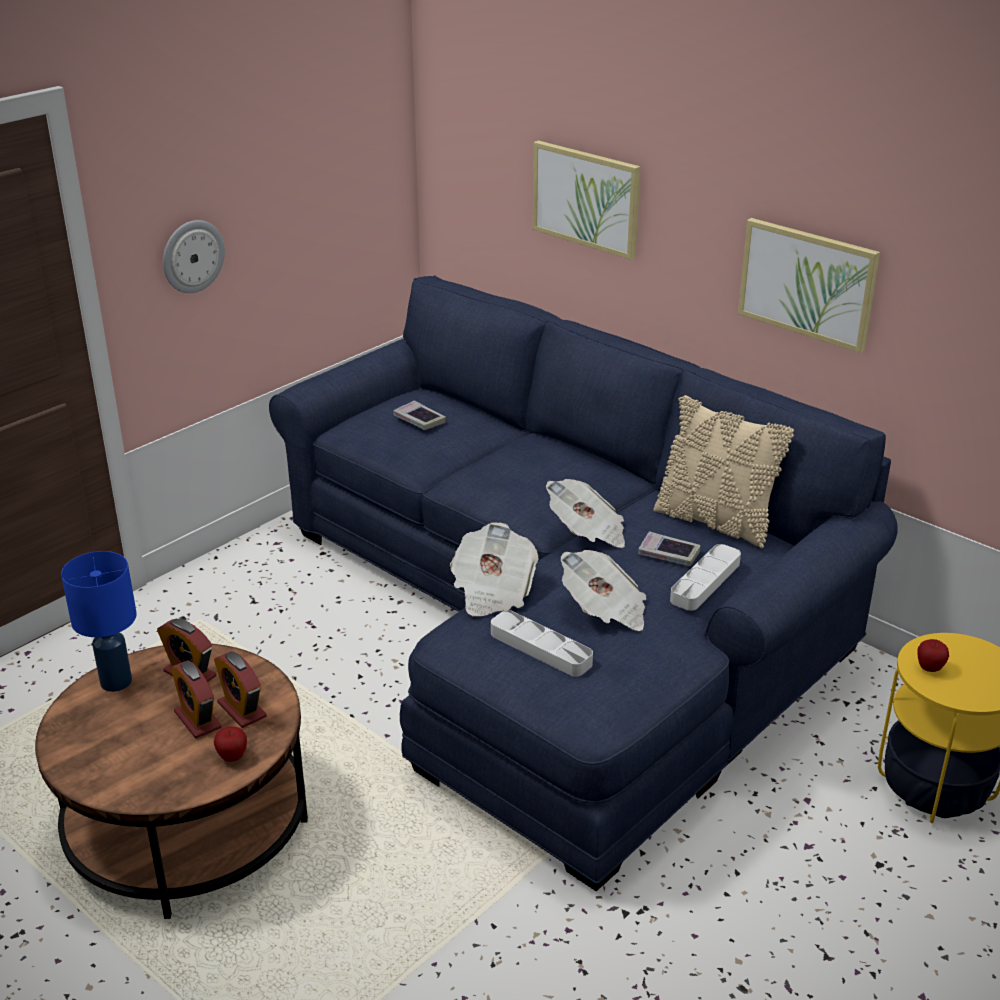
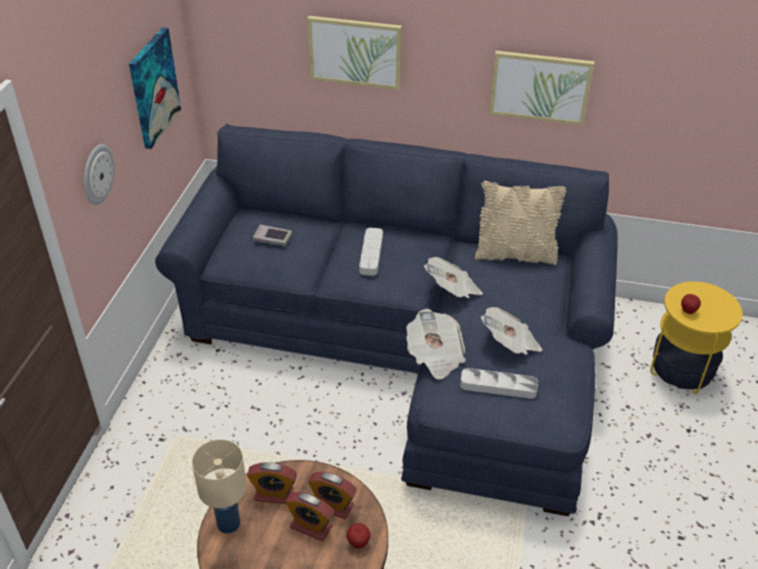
camera: 30 degrees left, 10 degrees up
blue table lamp [61,551,137,692] -> beige table lamp [192,439,247,534]
book [638,531,701,566] -> none
grey tray [670,544,741,611] -> grey tray moved to [359,228,383,276]
none -> picture [129,27,181,149]

